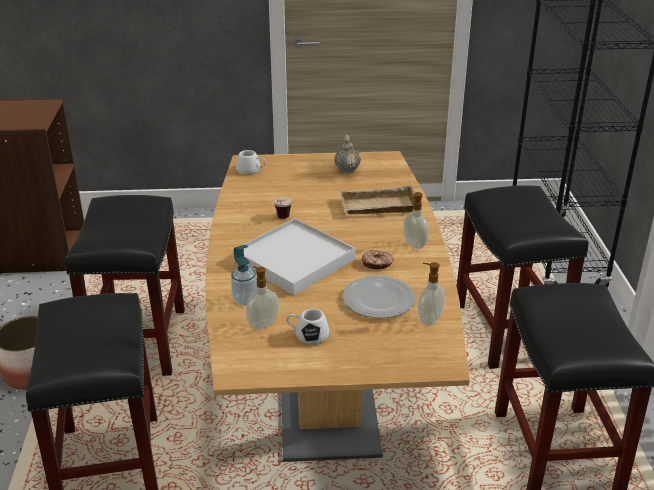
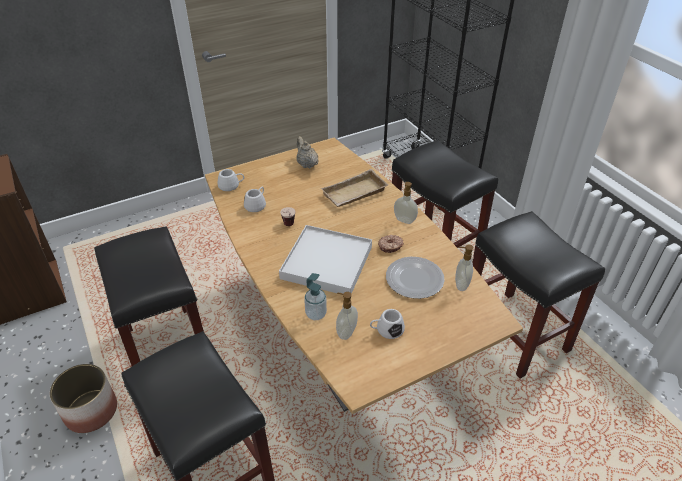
camera: 25 degrees left, 10 degrees up
none -> white mug [244,187,266,212]

